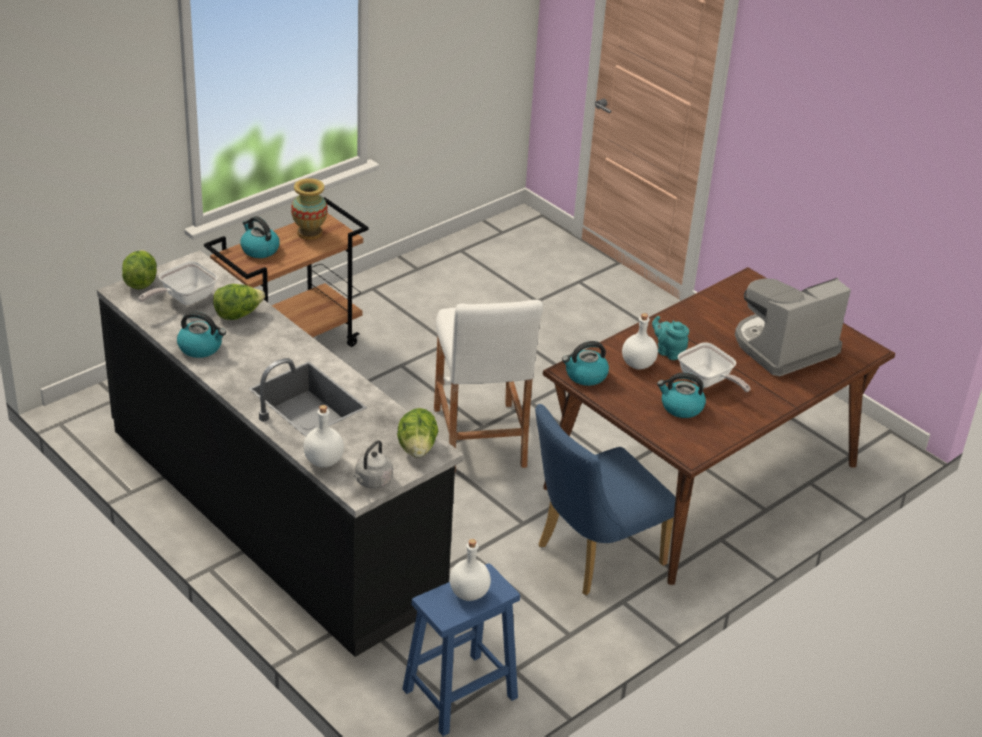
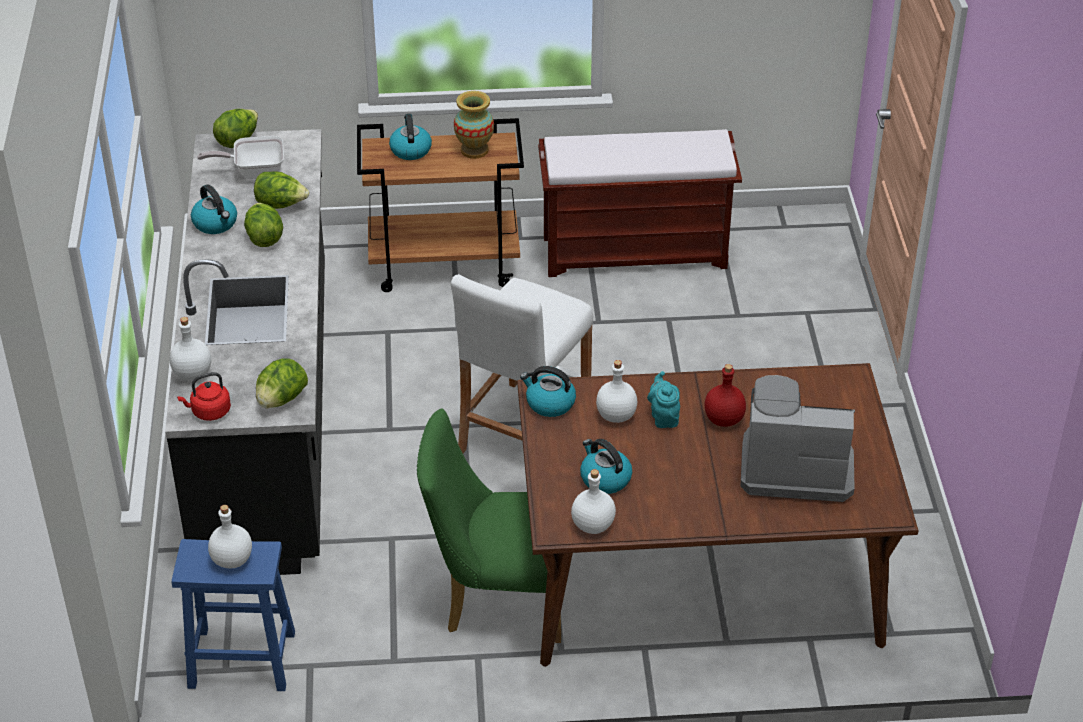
camera: 40 degrees right, 5 degrees up
grey kettle [353,440,393,489] -> red kettle [177,372,231,421]
blue chair [535,404,676,595] -> green chair [417,408,561,643]
frying pan [677,342,751,392] -> none
none -> lettuce [244,203,283,247]
none -> brown bench [538,129,742,277]
none -> white bottle [571,469,616,534]
none -> red bottle [705,364,746,427]

